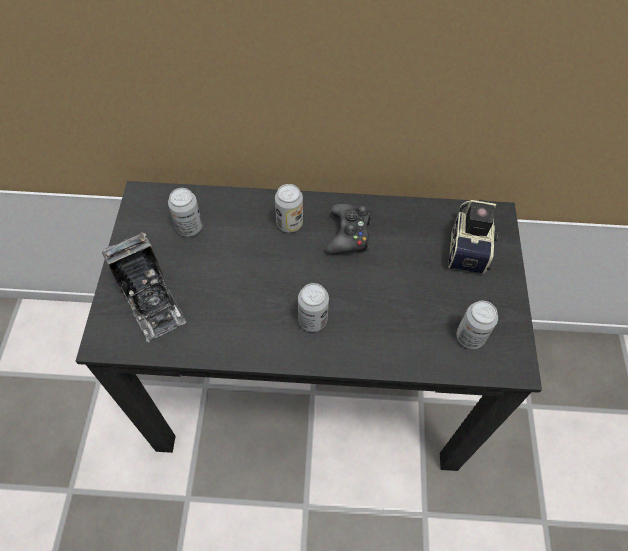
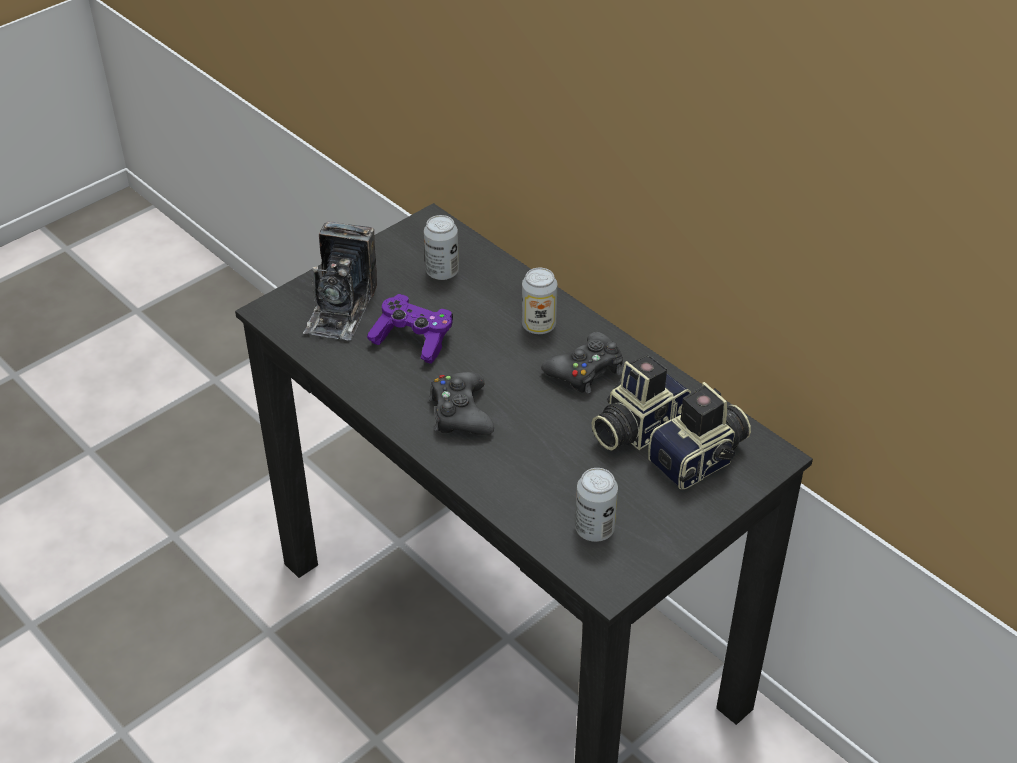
camera: 45 degrees right, 15 degrees down
can [298,283,329,332] -> black game controller [429,372,494,435]
none -> purple game controller [367,294,453,364]
none -> camera [592,354,691,450]

